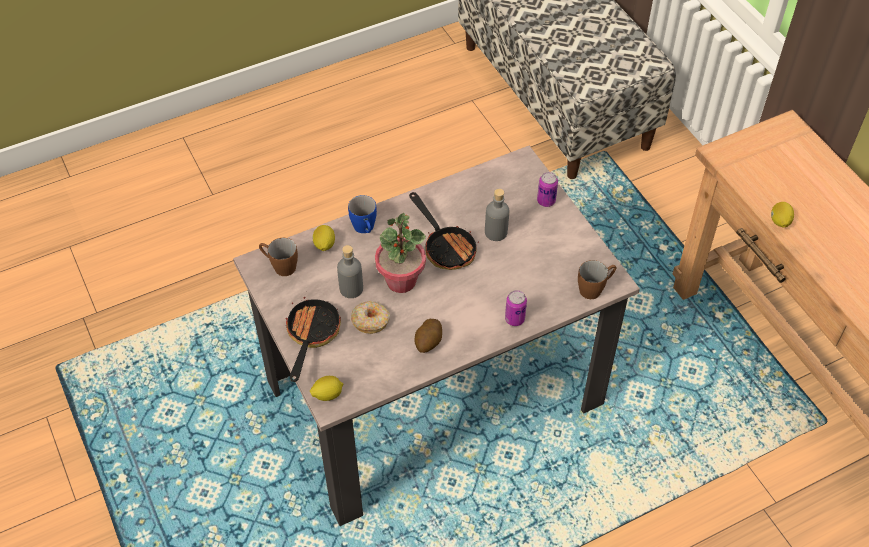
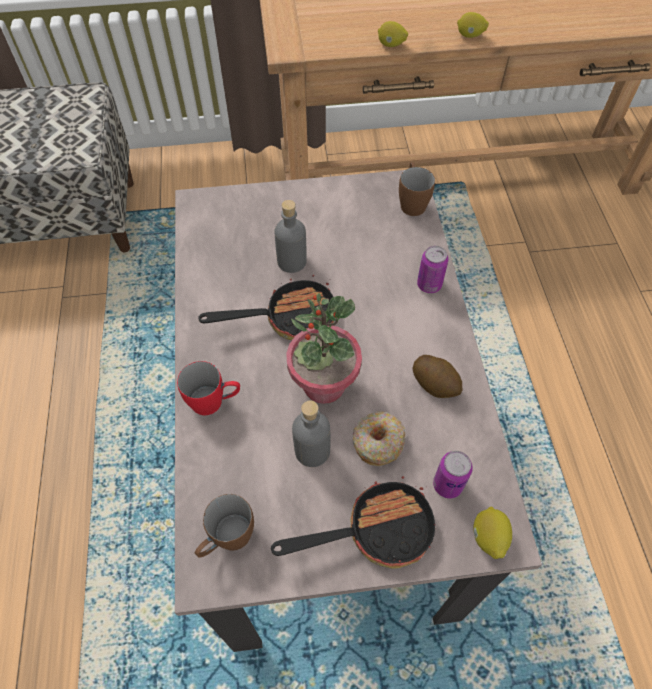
camera: 70 degrees left, 5 degrees up
frying pan [286,297,341,382] -> frying pan turned 135 degrees clockwise [271,476,435,569]
lemon [313,225,335,251] -> lemon moved to [457,12,489,38]
blue mug [348,195,377,233] -> red mug [177,361,240,415]
can [537,172,558,207] -> can moved to [433,451,473,499]

